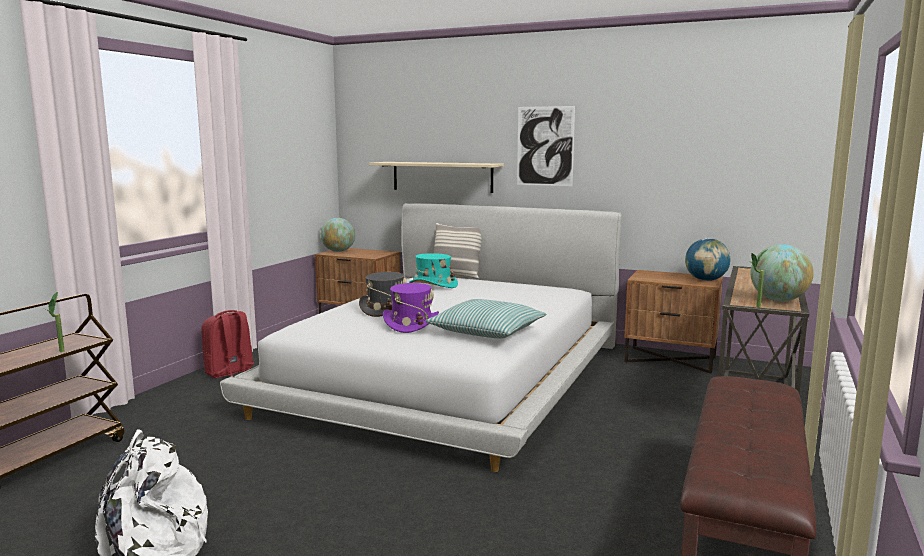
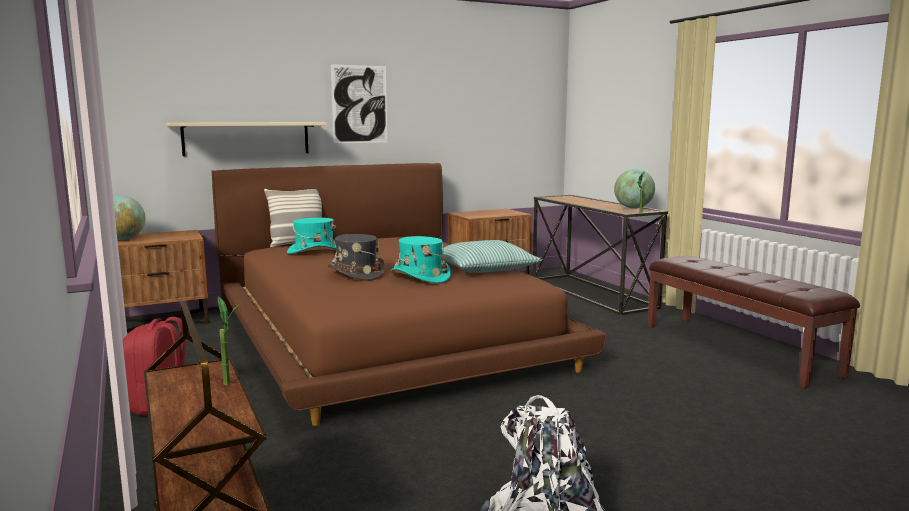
camera: 50 degrees left, 0 degrees up
white bed [220,203,622,472] -> brown bed [211,163,607,426]
purple hat [383,283,439,333] -> turquoise hat [391,236,451,283]
globe [685,238,730,281] -> none

